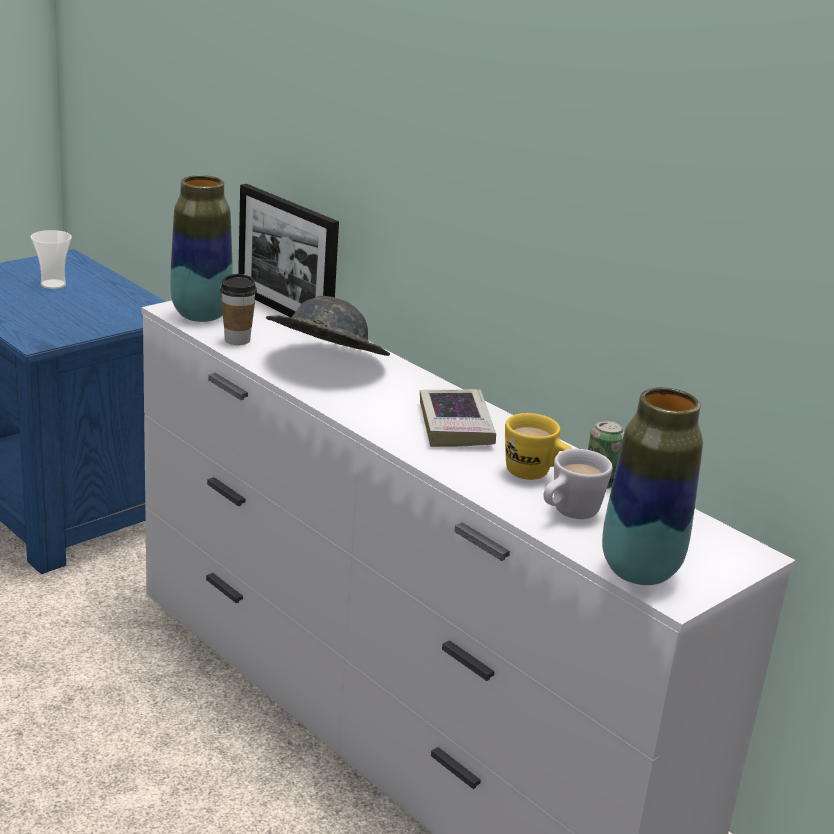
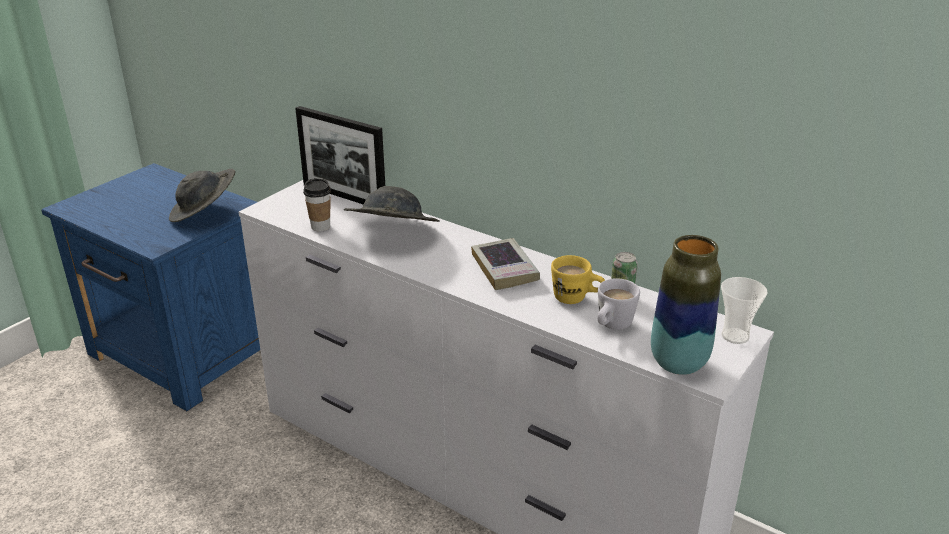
camera: 10 degrees left, 5 degrees up
cup [31,230,72,289] -> cup moved to [721,277,768,344]
vase [170,175,233,322] -> none
none -> grey hat [169,169,235,222]

